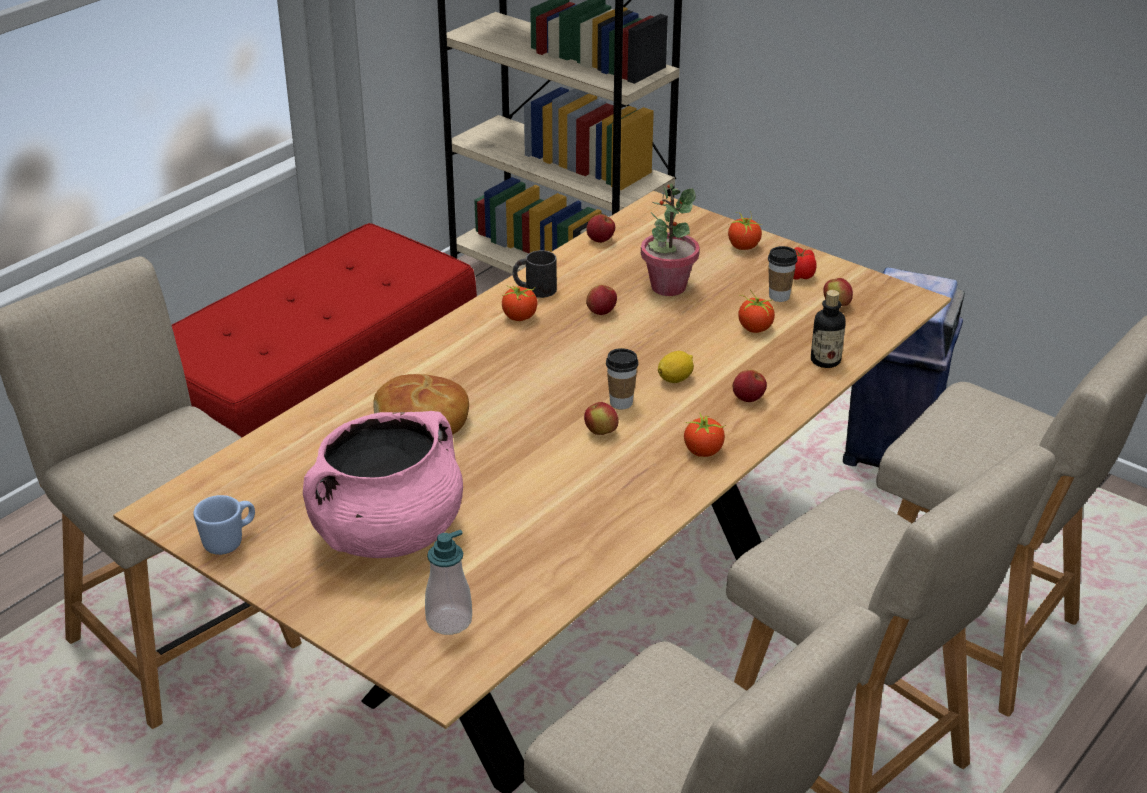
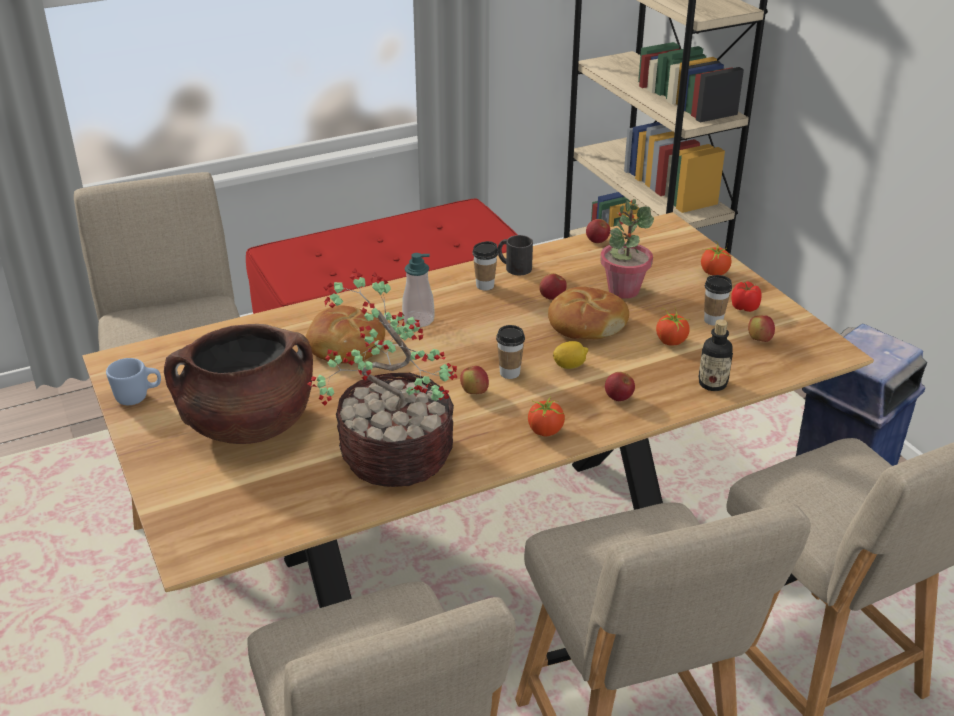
camera: 25 degrees right, 0 degrees up
pink cooking pot [303,411,463,558] -> brown cooking pot [164,324,313,444]
soap dispenser [425,530,472,635] -> soap dispenser moved to [402,253,435,328]
tomato [502,285,537,321] -> cup [472,241,498,290]
none -> potted plant [308,269,457,487]
none -> bread [548,287,629,339]

